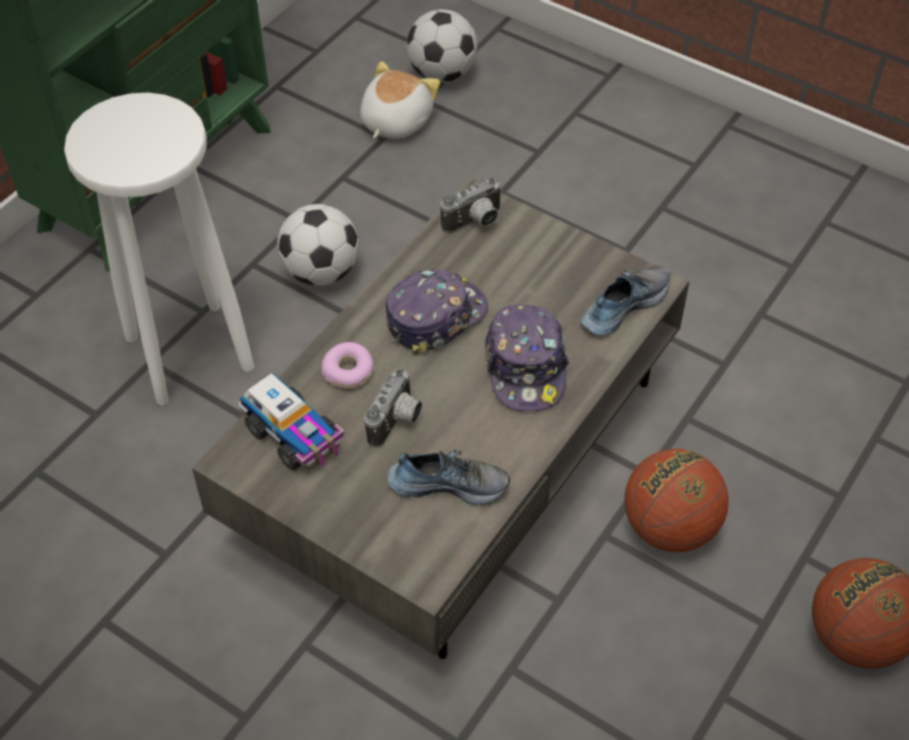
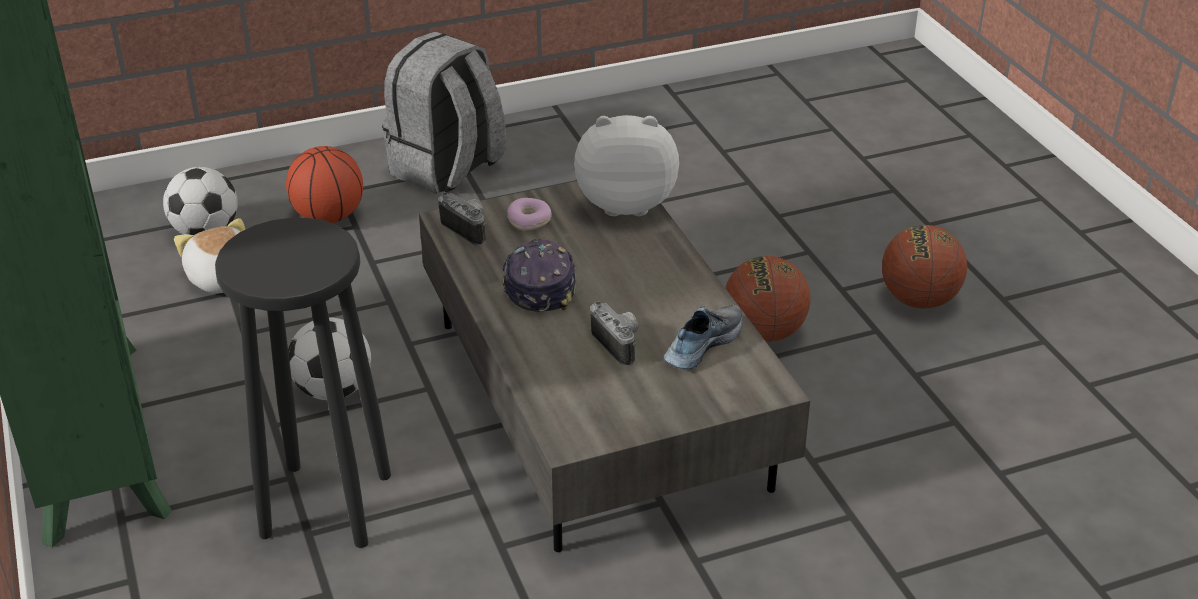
camera: 55 degrees left, 15 degrees down
white stool [64,93,254,405] -> black stool [215,218,391,548]
toy truck [239,373,345,470] -> none
donut [321,342,374,389] -> donut moved to [507,198,552,231]
camera [441,178,502,233] -> camera turned 45 degrees counterclockwise [438,192,486,246]
cap [485,304,570,411] -> none
shoe [581,266,670,336] -> plush toy [574,115,679,216]
none -> basketball [286,146,363,223]
none -> grey backpack [382,32,506,194]

